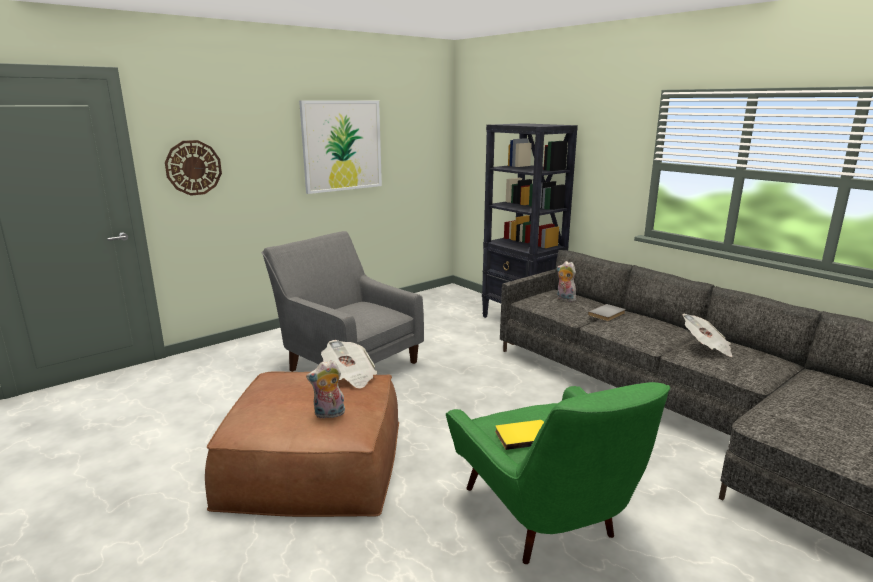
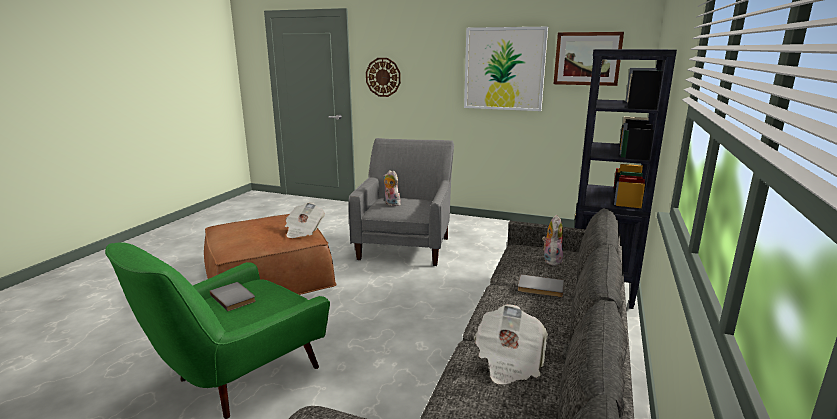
camera: 60 degrees right, 0 degrees up
plush toy [306,360,345,419] -> plush toy moved to [383,170,401,206]
yellow book [495,420,544,450] -> grey book [210,282,256,311]
none -> picture [553,32,624,86]

